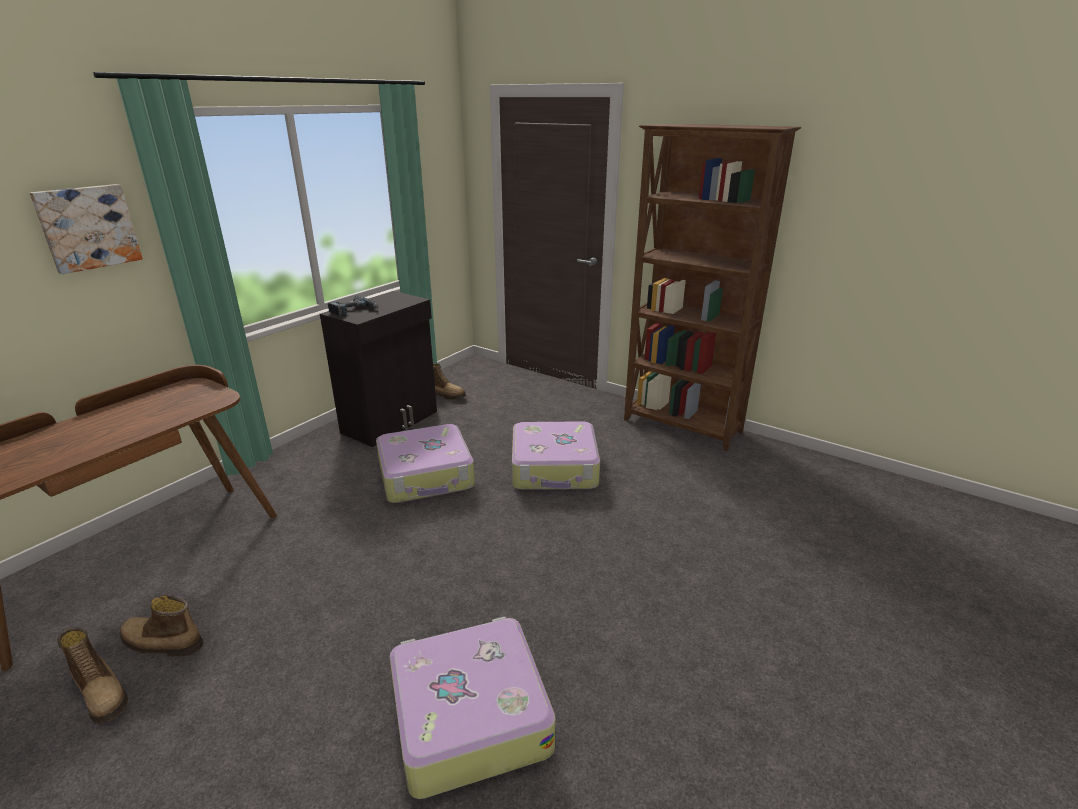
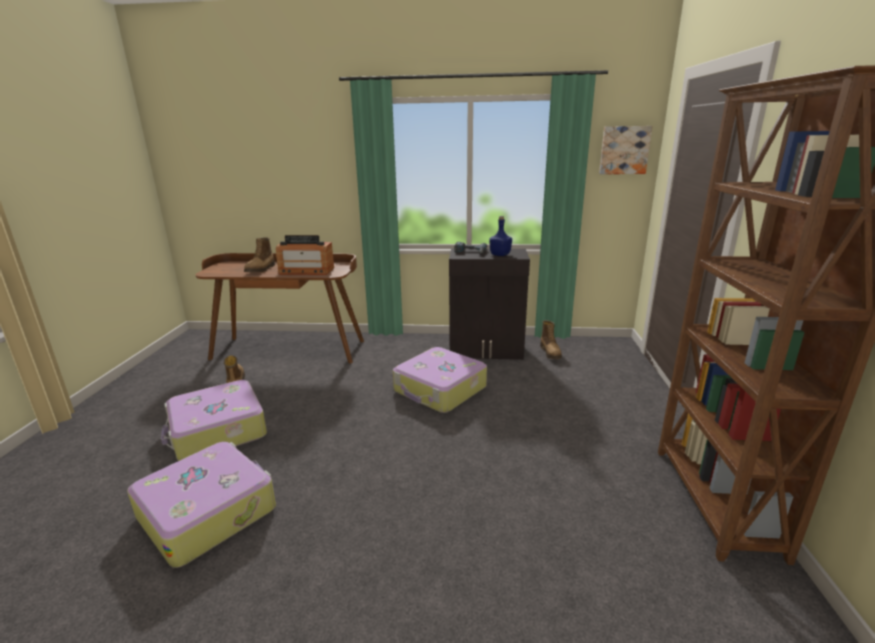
camera: 60 degrees right, 5 degrees down
picture [30,184,143,274] -> picture moved to [599,126,652,174]
boot [57,627,128,724] -> boot moved to [244,237,275,272]
suitcase [512,421,600,490] -> suitcase moved to [161,380,267,461]
none -> radio [276,235,334,275]
none -> blue bottle [489,216,512,256]

